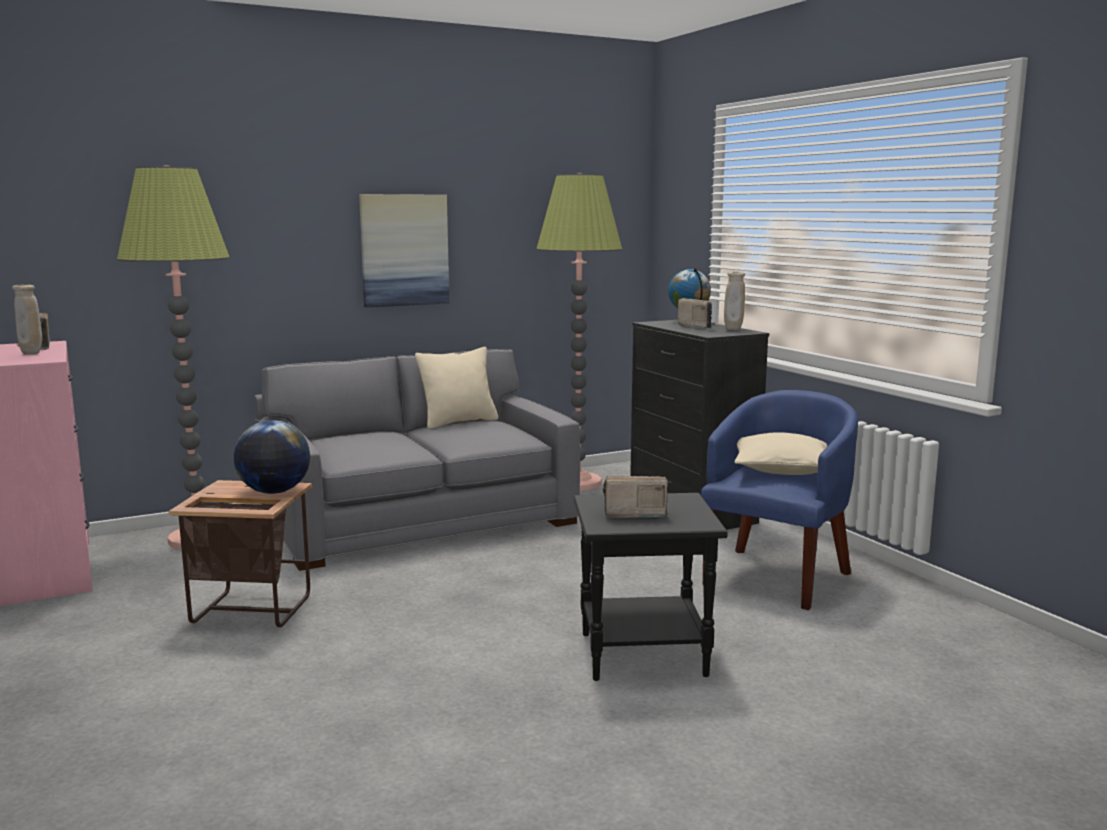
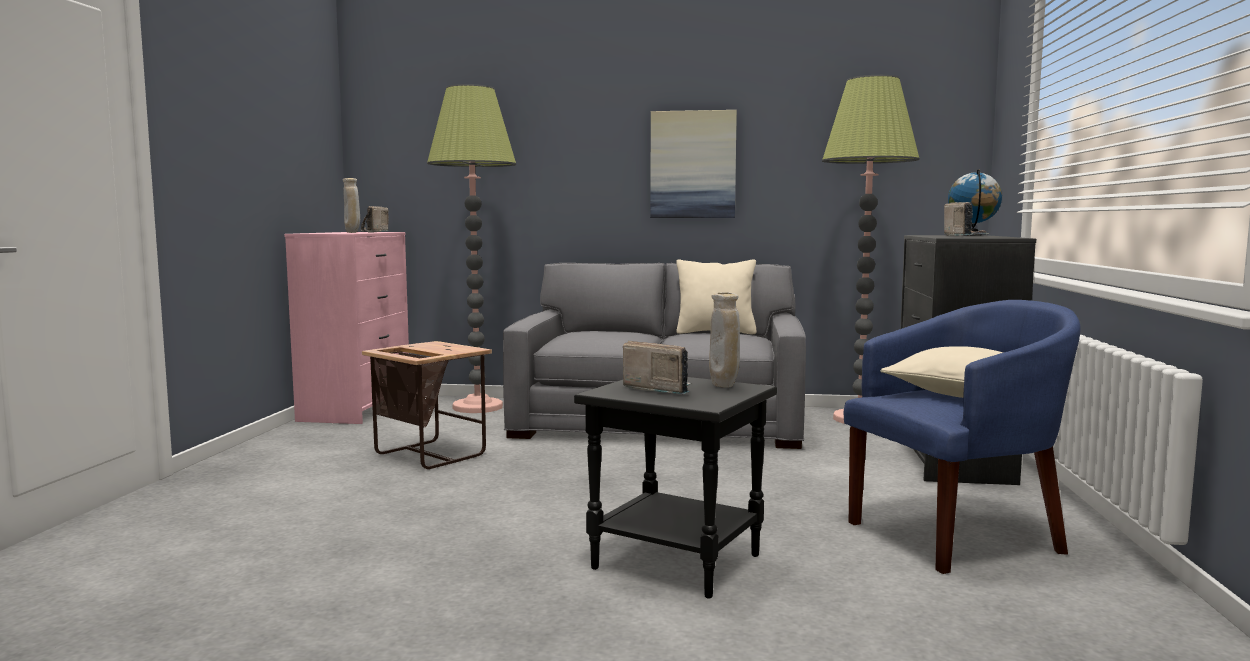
camera: 35 degrees right, 5 degrees down
globe [234,420,310,494] -> none
beige vase [724,272,745,331] -> beige vase moved to [709,292,740,388]

